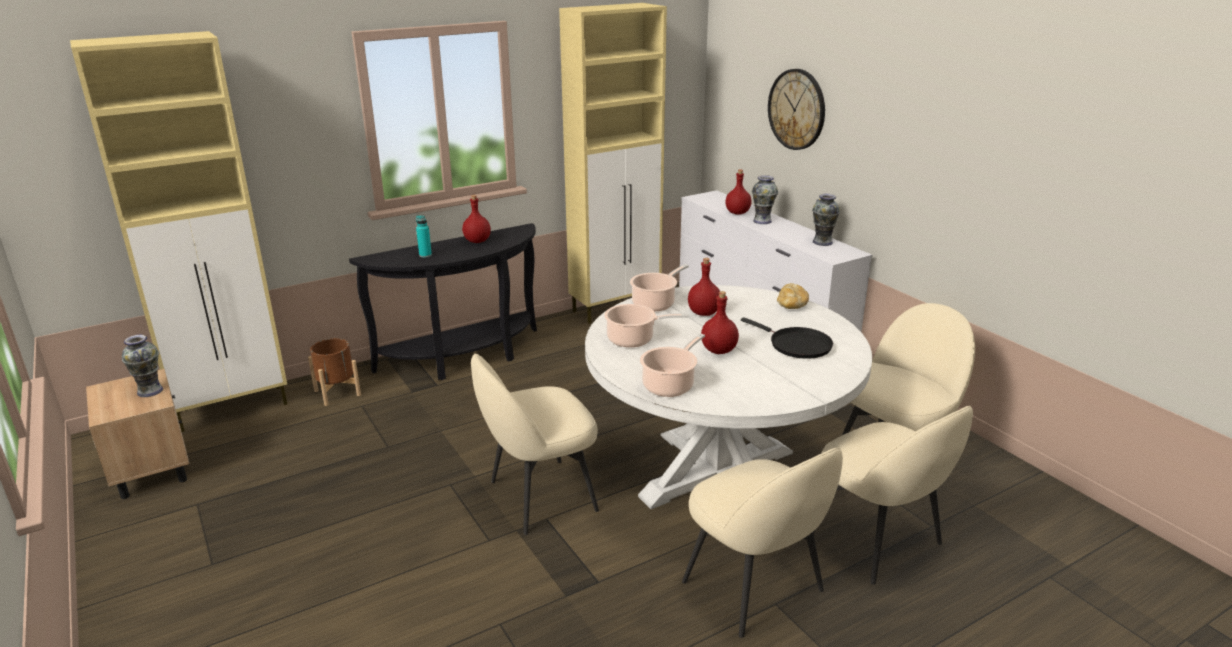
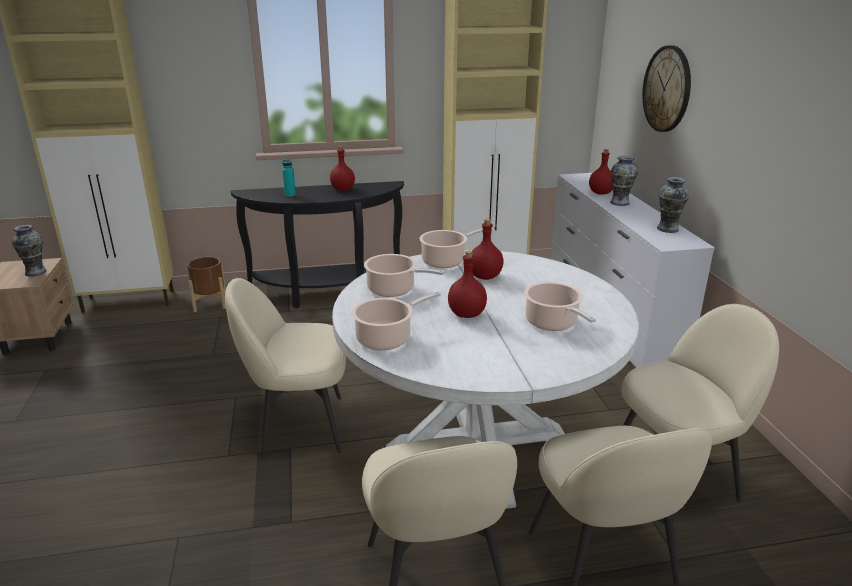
camera: 20 degrees right, 0 degrees up
black frying pan [741,317,833,359] -> cooking pot [524,282,596,331]
bread [777,283,809,309] -> none

